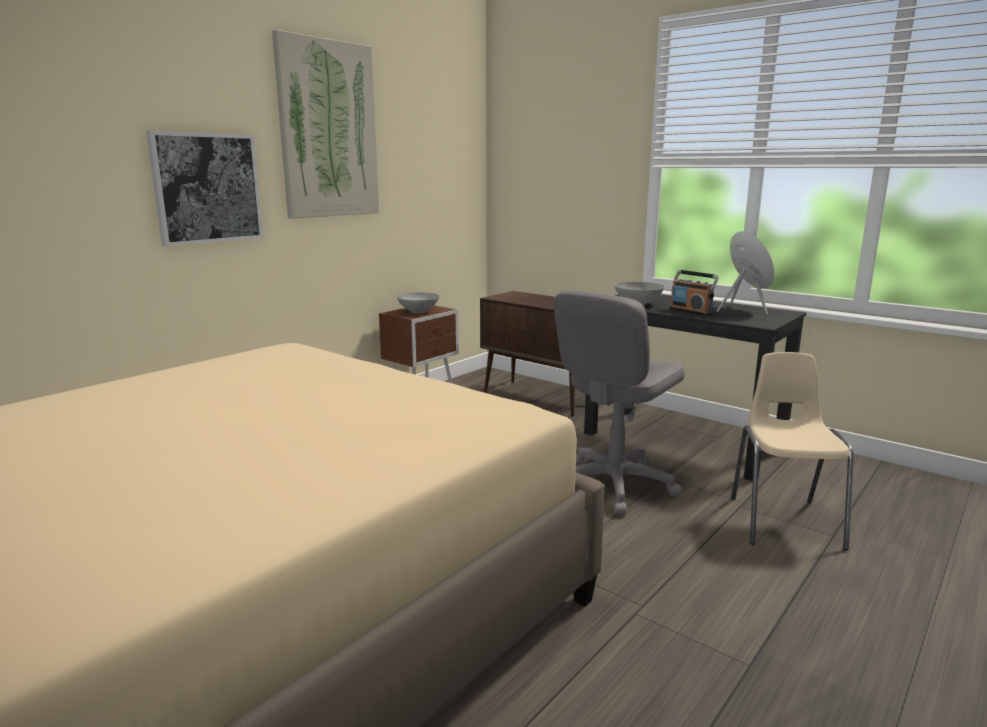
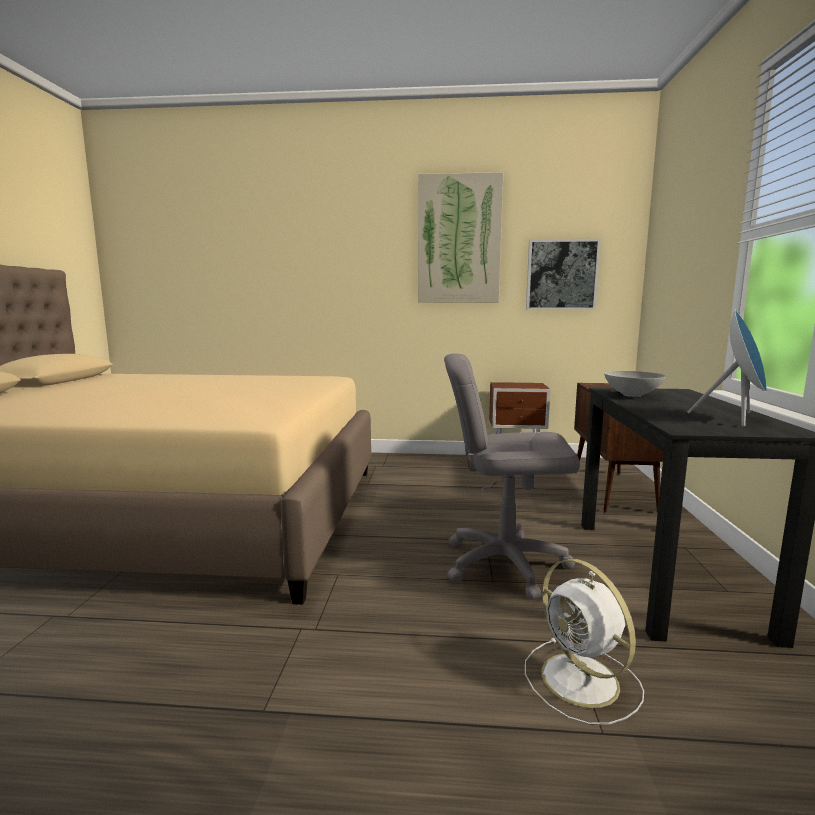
camera: 55 degrees right, 5 degrees down
picture [146,130,264,247] -> picture moved to [526,239,601,310]
grey bowl [397,293,439,313] -> none
radio [670,270,719,316] -> none
beige chair [731,352,854,550] -> white fan [525,559,644,725]

